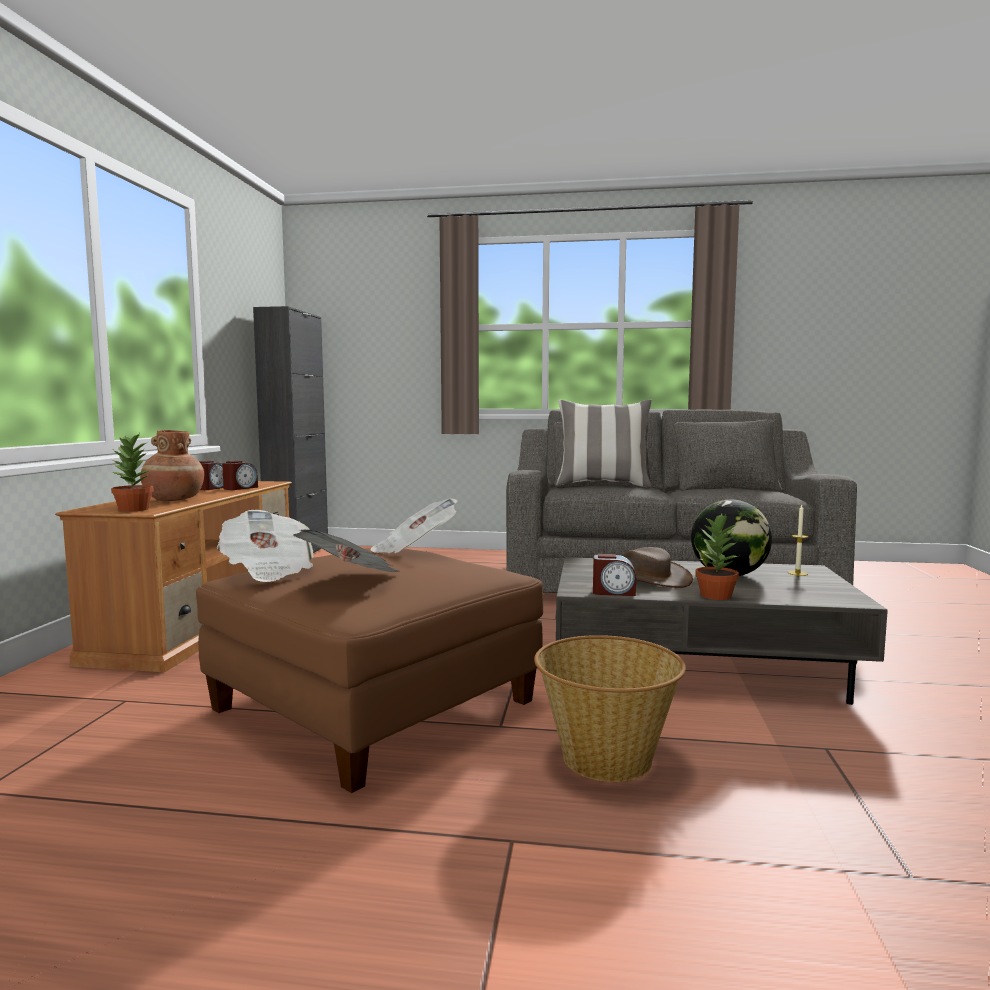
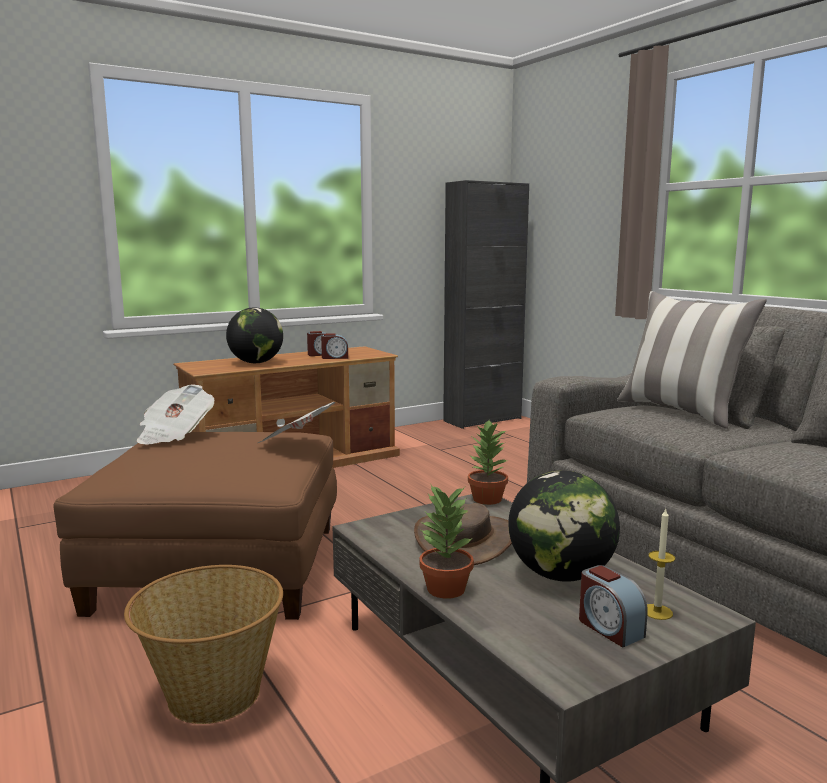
camera: 50 degrees right, 5 degrees up
potted plant [109,433,154,512] -> potted plant moved to [468,420,508,505]
brown vase [140,430,204,501] -> globe [226,307,283,363]
newspaper [293,530,400,572] -> none
alarm clock [593,554,636,596] -> alarm clock moved to [579,565,648,648]

